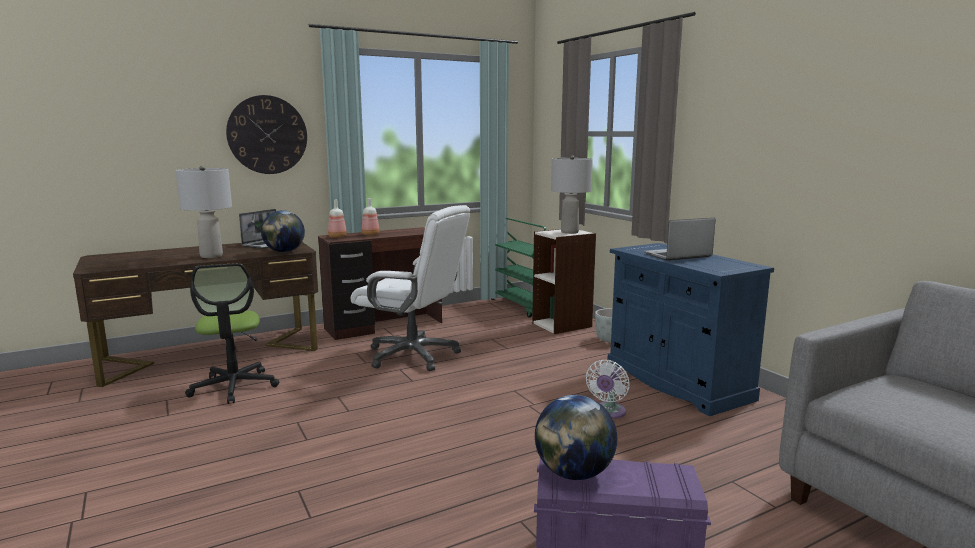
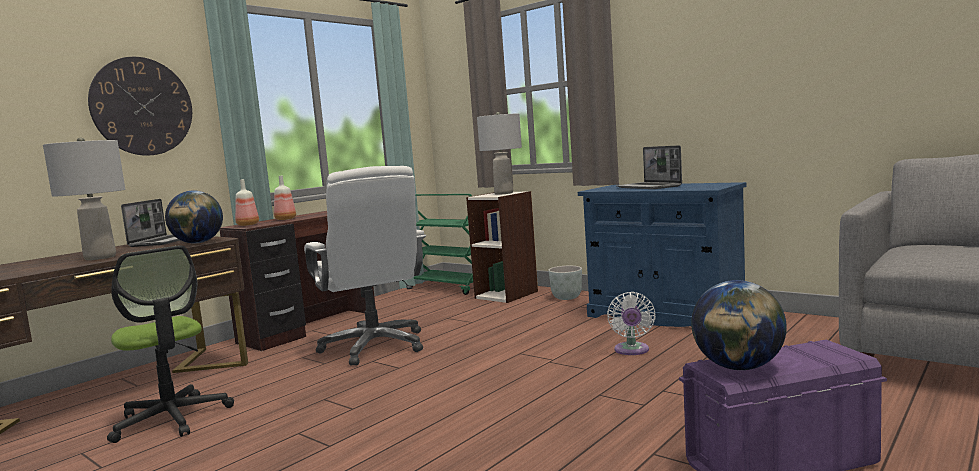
camera: 20 degrees left, 5 degrees down
white office chair [351,205,470,371] -> white office chair turned 60 degrees clockwise [304,166,426,365]
laptop [644,218,716,261] -> laptop turned 75 degrees counterclockwise [616,145,682,189]

